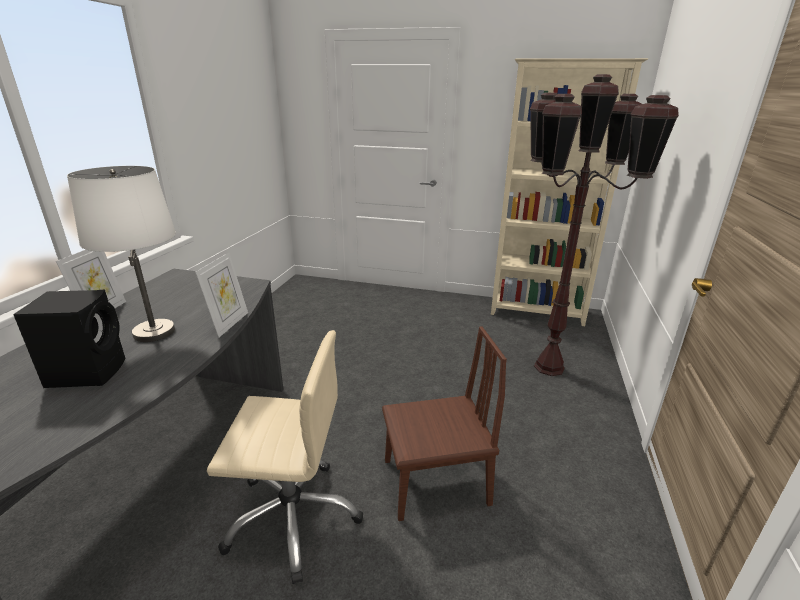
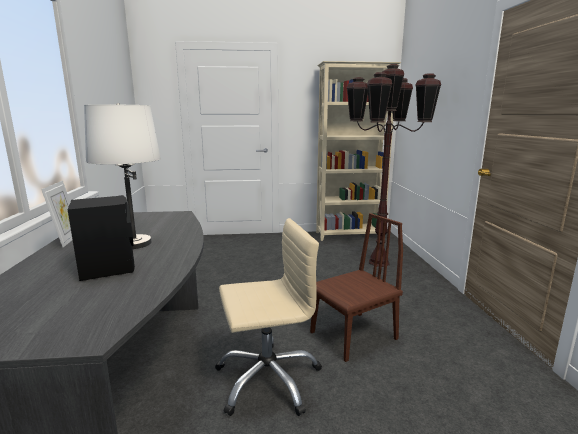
camera: 20 degrees left, 10 degrees down
picture frame [195,252,248,338] -> none

